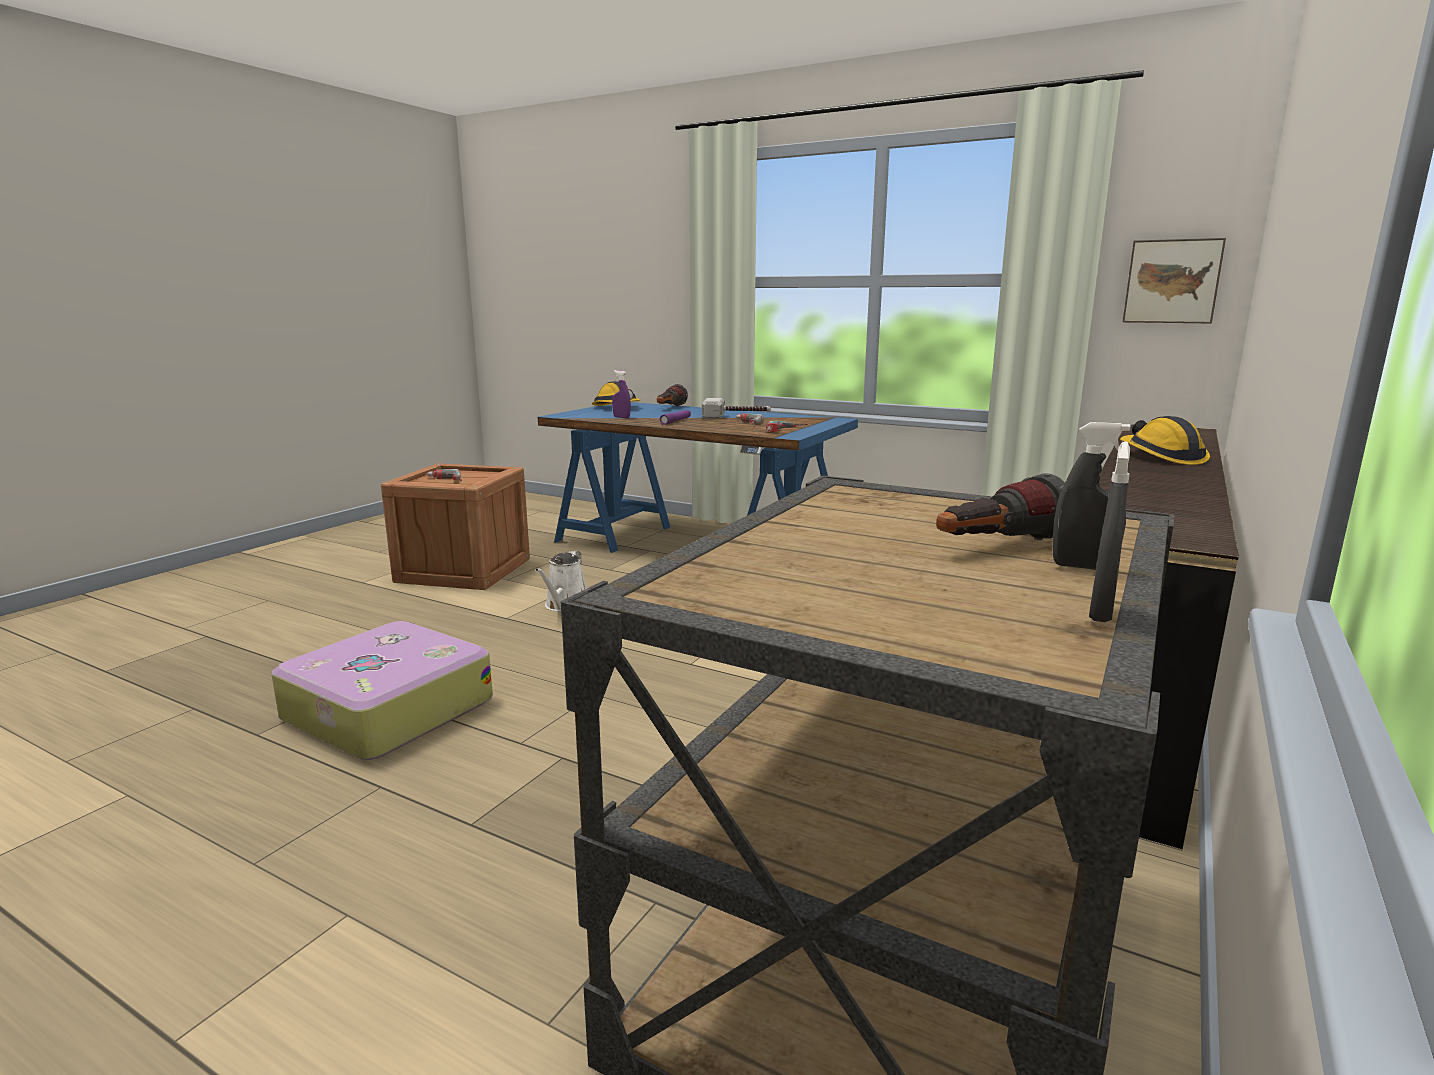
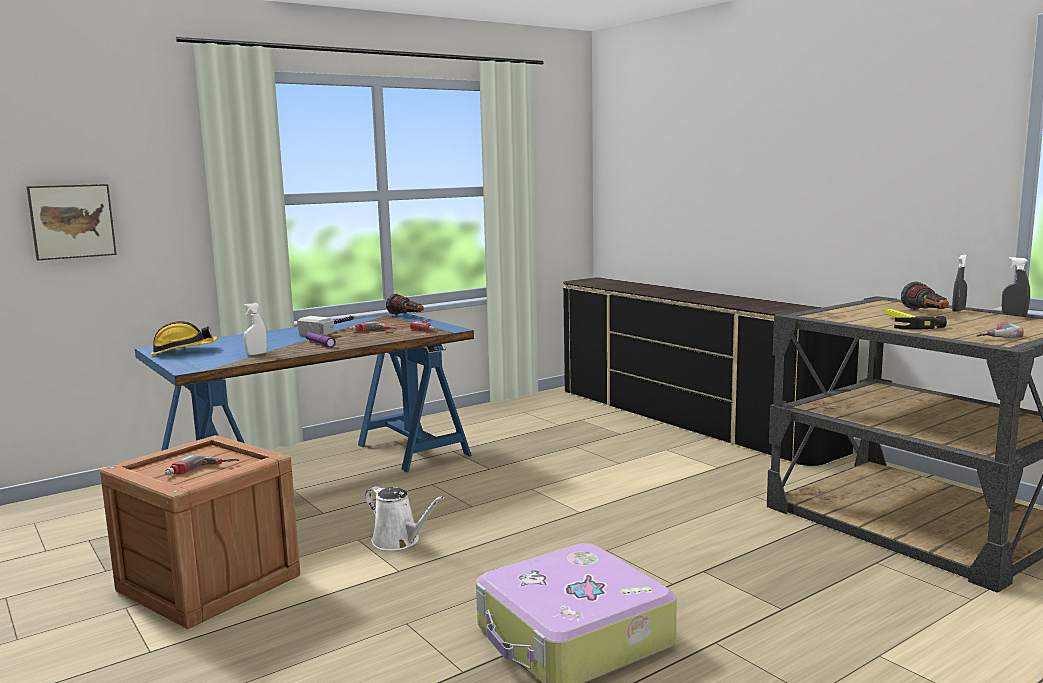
camera: 65 degrees left, 5 degrees down
purple spray bottle [612,370,631,418] -> white spray bottle [244,303,267,355]
flashlight [657,384,688,406] -> flashlight moved to [386,294,424,315]
hard hat [1120,416,1210,465] -> none
picture [1123,238,1226,324] -> picture moved to [26,184,117,260]
none -> hammer [885,309,947,330]
none -> power drill [977,322,1024,338]

